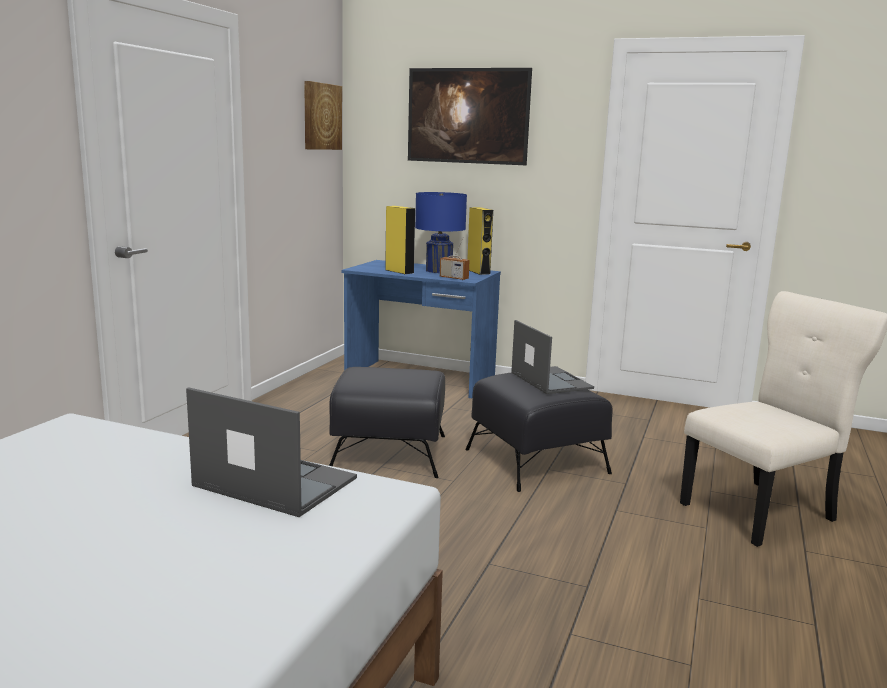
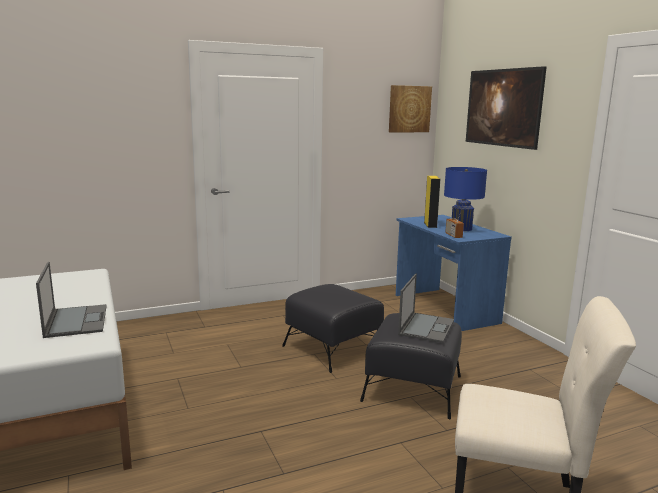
camera: 45 degrees right, 0 degrees up
yellow speaker [467,207,493,275] -> none

